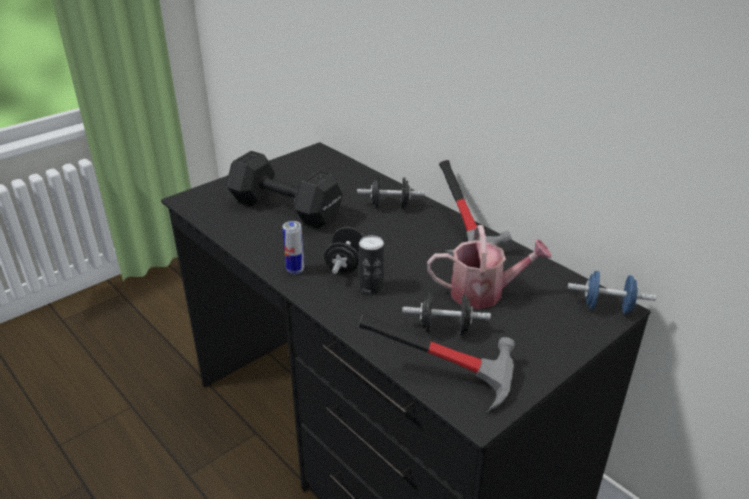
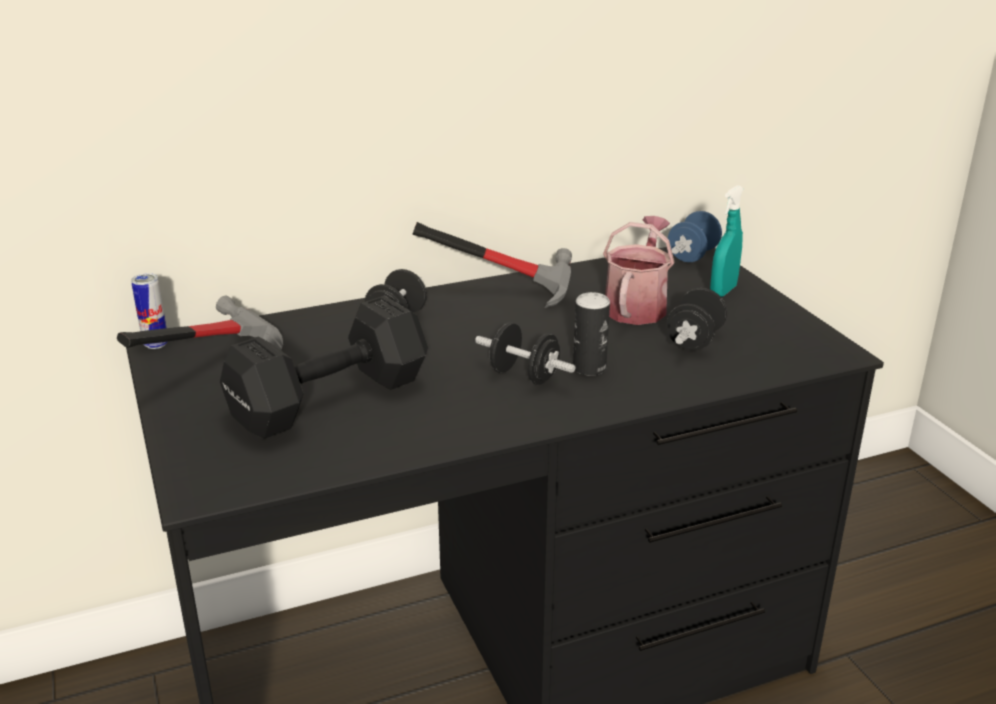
camera: 70 degrees left, 5 degrees down
can [282,221,304,274] -> can moved to [131,273,167,349]
hammer [358,313,515,412] -> hammer moved to [117,295,283,350]
none -> turquoise spray bottle [710,185,744,297]

